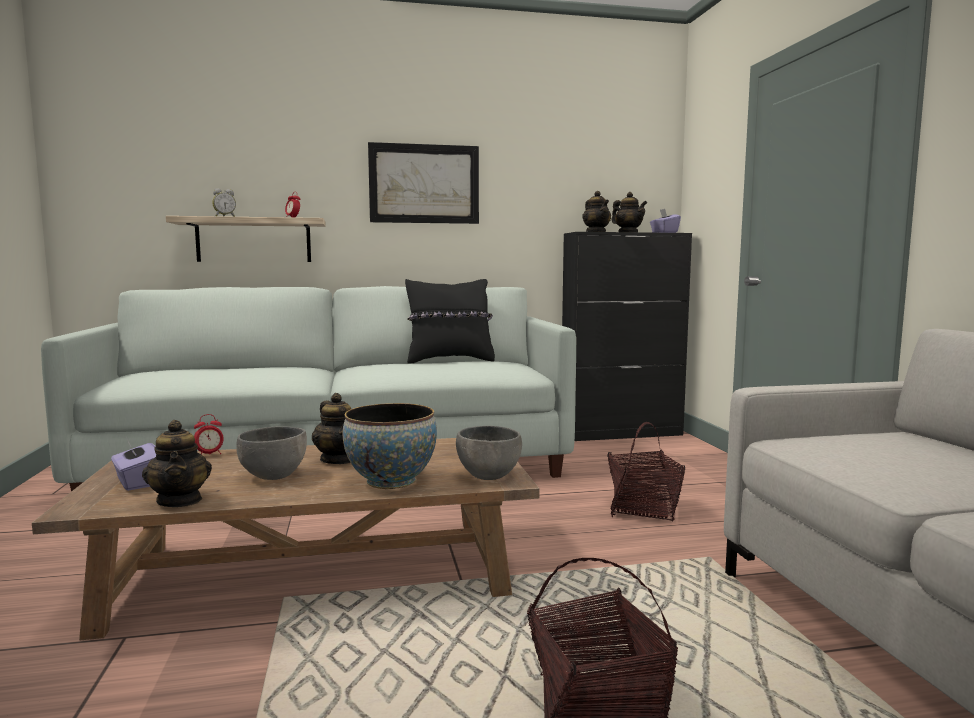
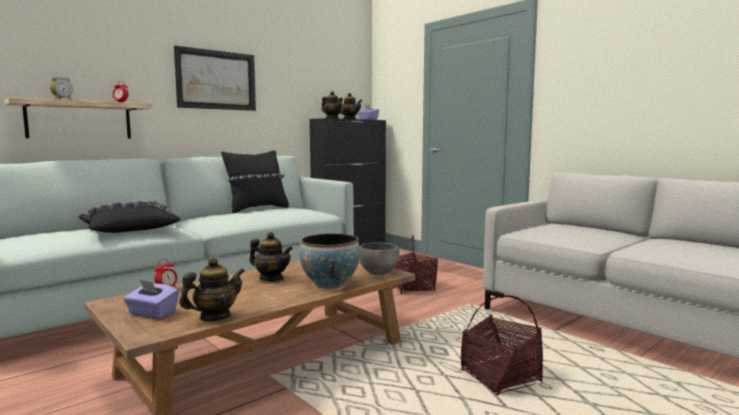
camera: 30 degrees left, 0 degrees up
teapot [142,420,212,507] -> teapot turned 75 degrees counterclockwise [179,258,245,321]
grey bowl [236,426,307,480] -> none
none -> black pillow [78,201,180,233]

